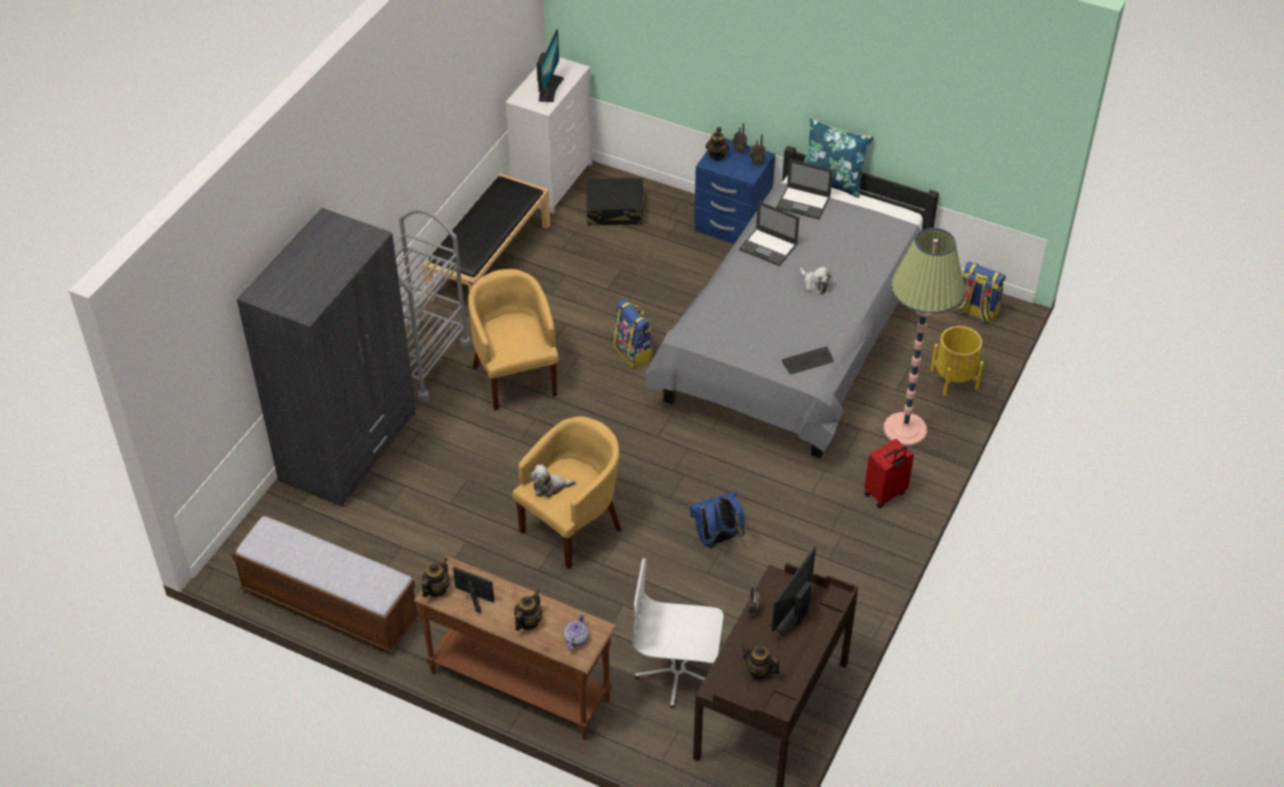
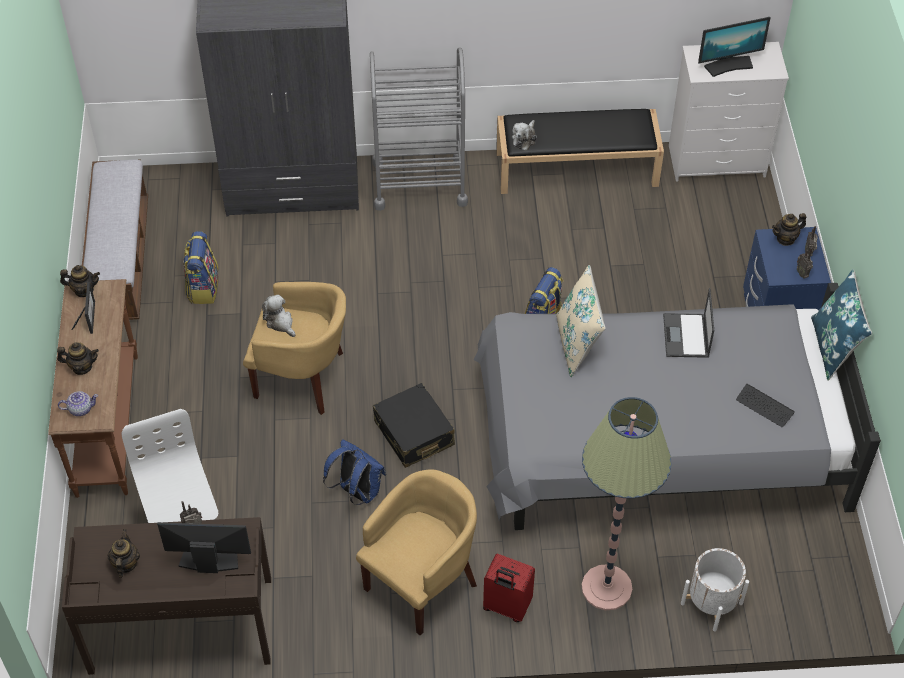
camera: 60 degrees right, 5 degrees up
yellow armchair [468,269,559,410] -> yellow armchair moved to [356,470,477,636]
black suitcase [586,178,647,226] -> black suitcase moved to [373,383,455,468]
laptop [776,159,833,219] -> none
keyboard [782,347,834,375] -> keyboard moved to [736,384,795,427]
plush toy [800,267,832,295] -> plush toy moved to [512,120,537,151]
yellow planter [930,326,983,396] -> white planter [681,548,749,632]
backpack [956,262,1006,323] -> backpack moved to [183,231,218,304]
none -> beige pillow [556,265,606,377]

